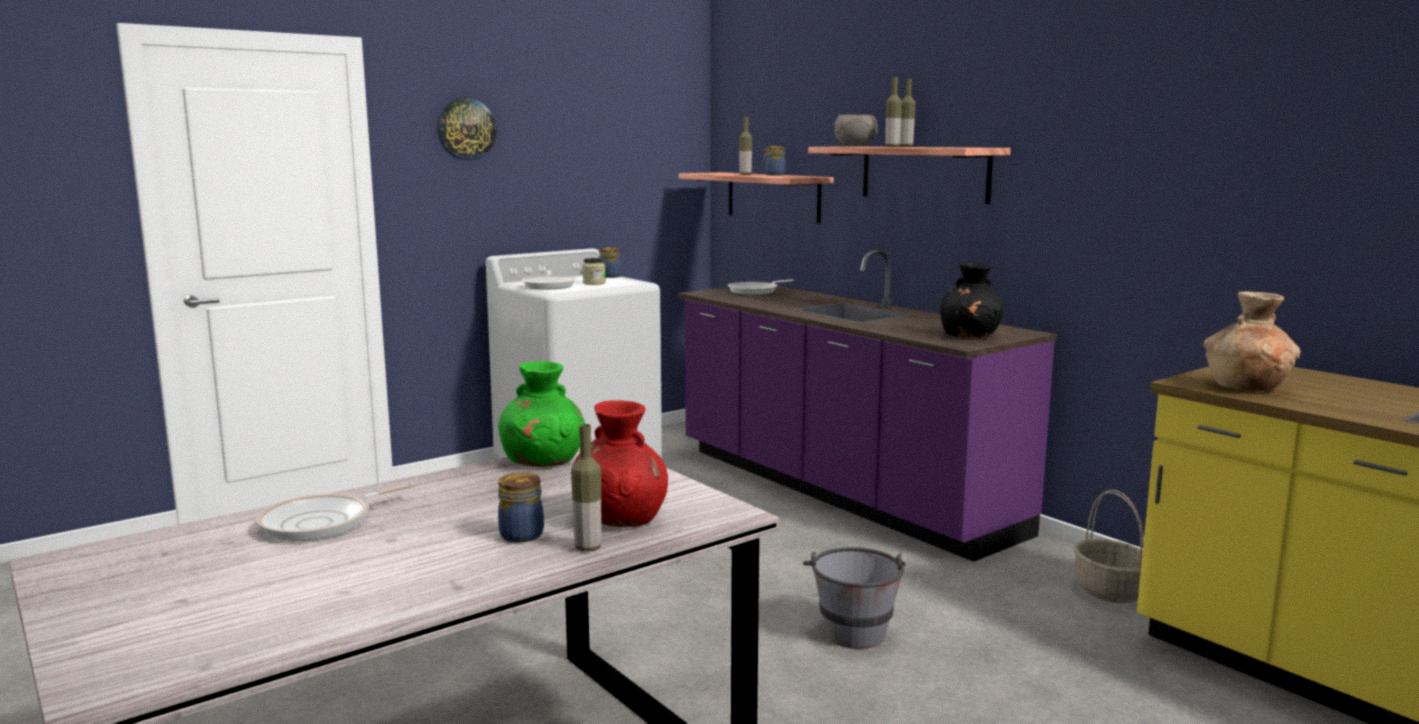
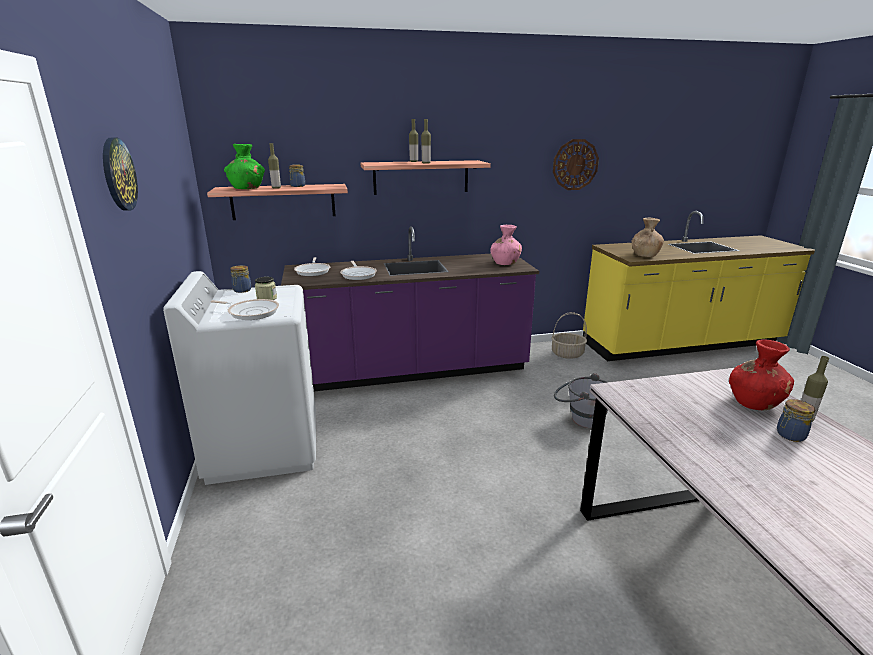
camera: 65 degrees left, 10 degrees up
frying pan [256,483,414,541] -> frying pan moved to [340,261,377,280]
green vase [498,361,585,467] -> green vase moved to [224,144,265,189]
grey bowl [834,114,878,146] -> none
black vase [940,262,1004,338] -> pink vase [490,225,522,265]
none -> wall clock [553,139,599,190]

